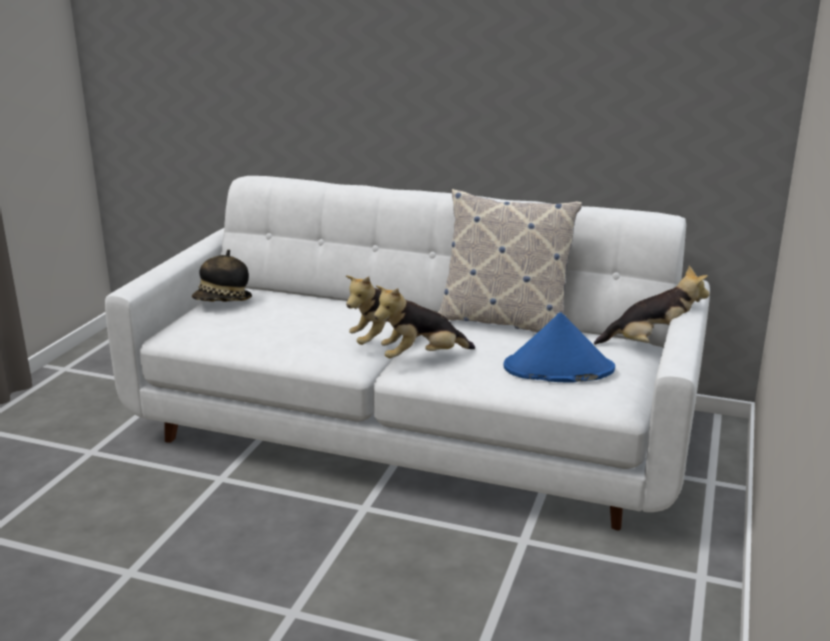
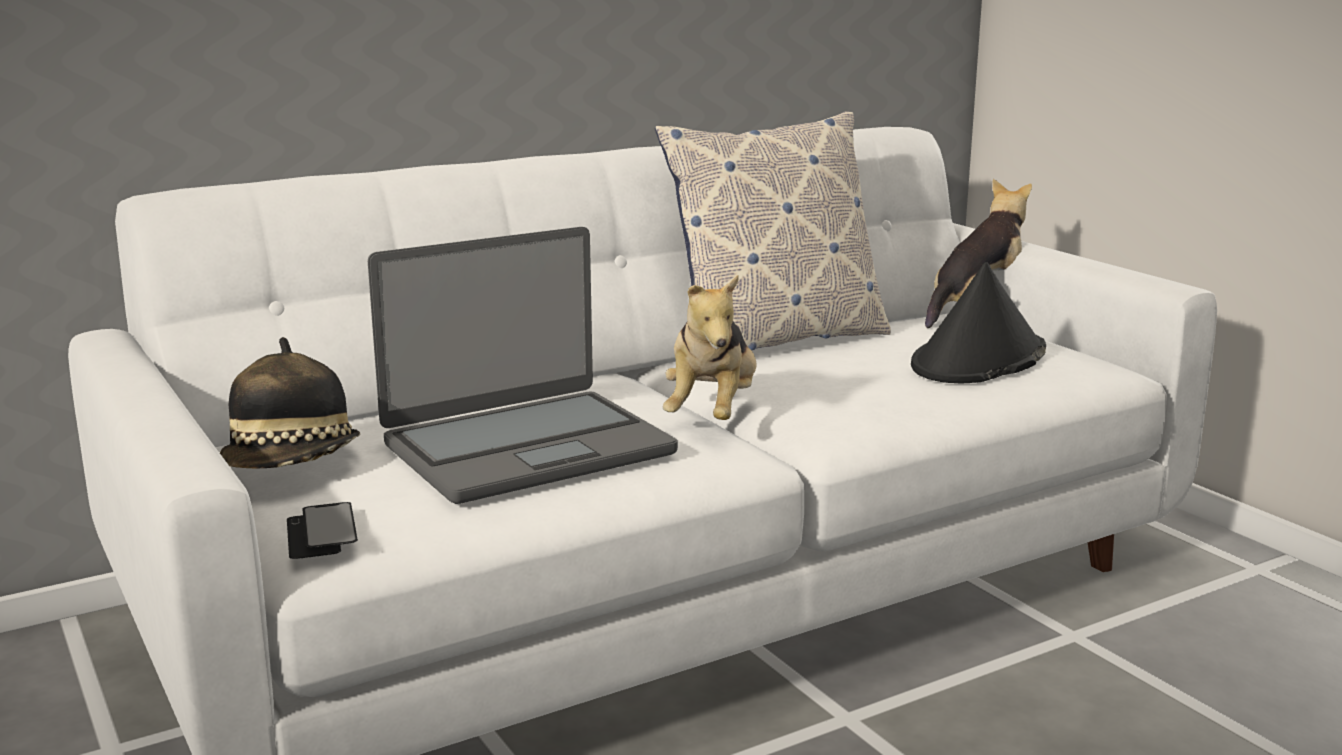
camera: 50 degrees left, 5 degrees down
plush toy [374,285,475,358] -> none
blue hat [503,312,615,383] -> black hat [911,262,1046,383]
none -> phone [287,502,358,559]
none -> laptop [368,227,678,504]

